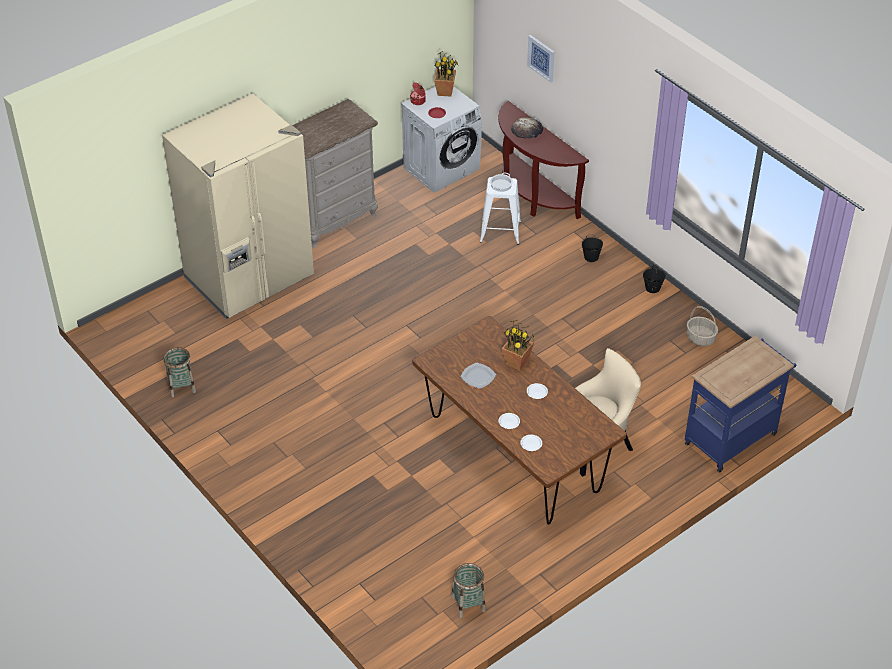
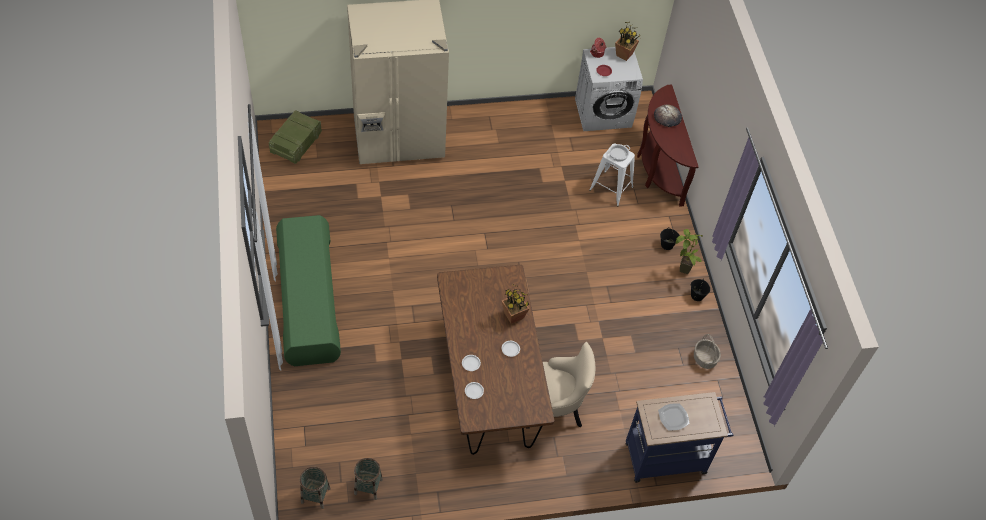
camera: 25 degrees right, 10 degrees up
basket [163,347,196,397] -> basket moved to [300,467,330,509]
beige dresser [293,99,378,248] -> none
plate [460,362,496,389] -> plate moved to [658,403,690,430]
picture [527,35,555,83] -> none
none -> crate [269,110,322,164]
none -> green bench [276,215,341,366]
none -> potted plant [676,229,703,274]

